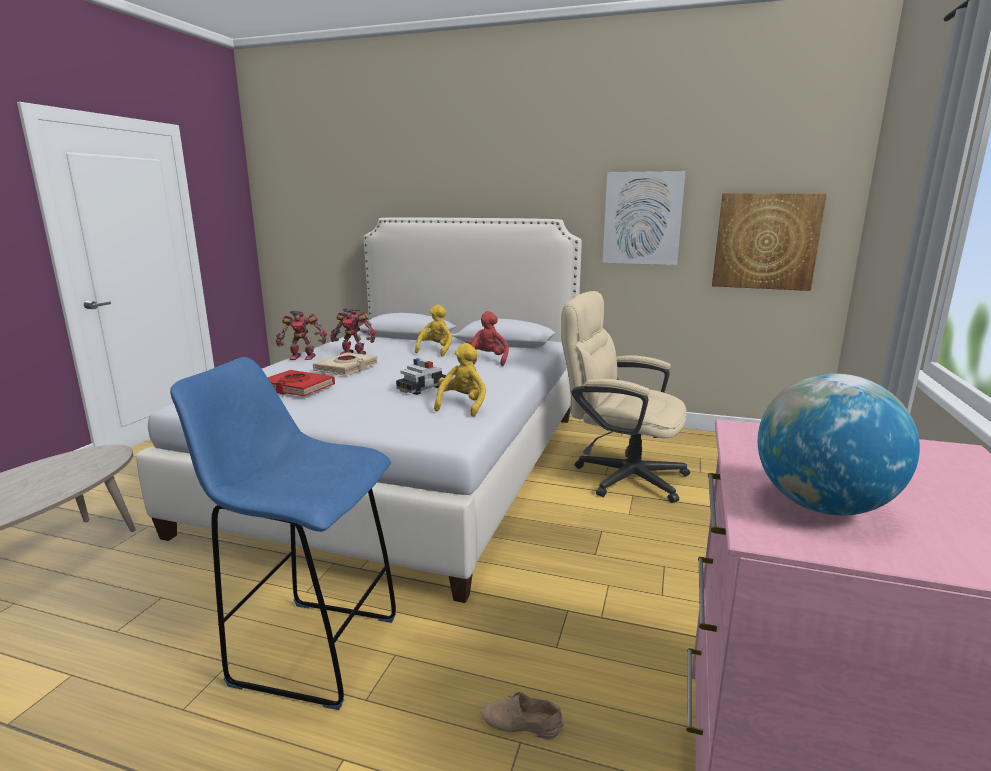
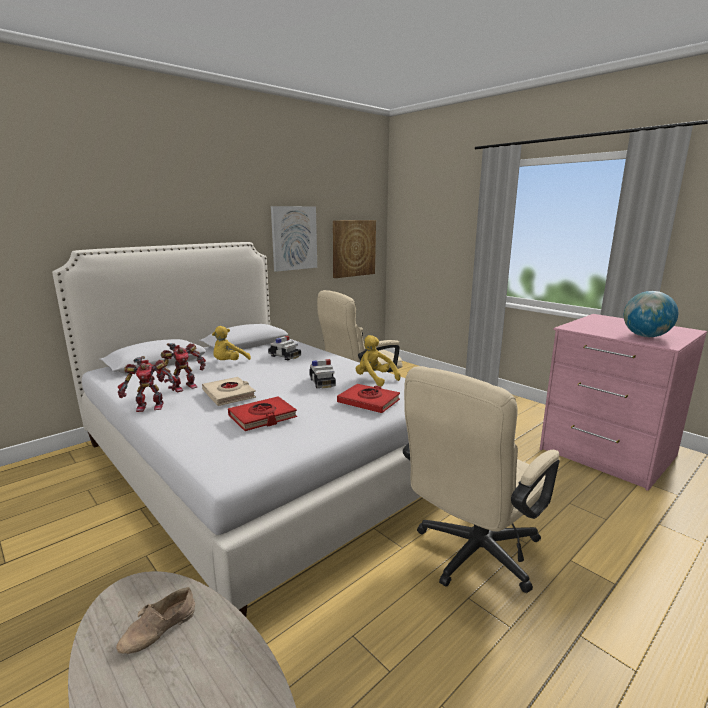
camera: 60 degrees left, 0 degrees up
blue stool [170,357,396,710] -> beige office chair [403,366,560,593]
toy robot [276,310,327,360] -> toy robot turned 45 degrees clockwise [118,356,178,412]
yellow plush toy [415,305,452,357] -> yellow plush toy turned 105 degrees counterclockwise [212,326,251,360]
red plush toy [466,311,509,366] -> toy car [268,336,301,360]
beige shoe [481,692,563,739] -> beige shoe moved to [116,587,195,654]
none -> red book [337,384,400,413]

